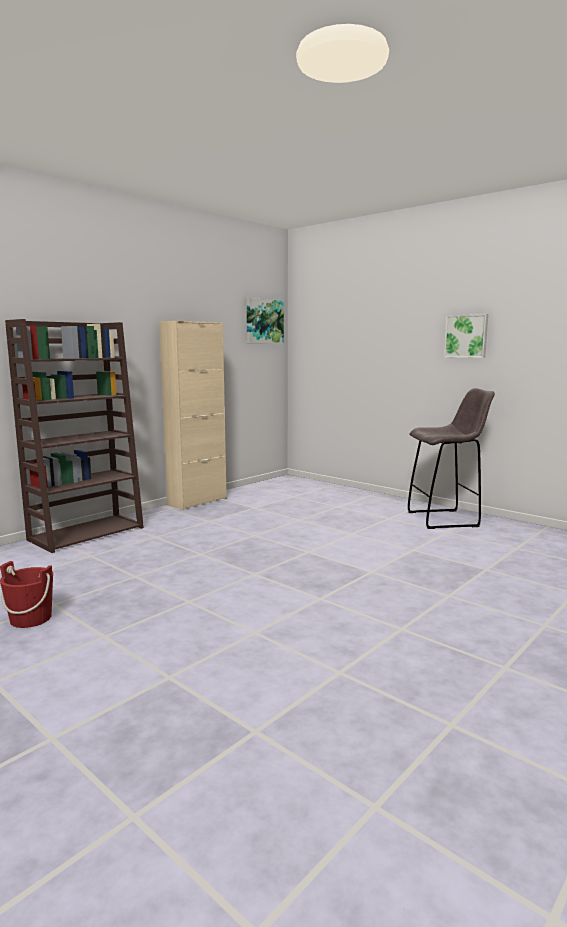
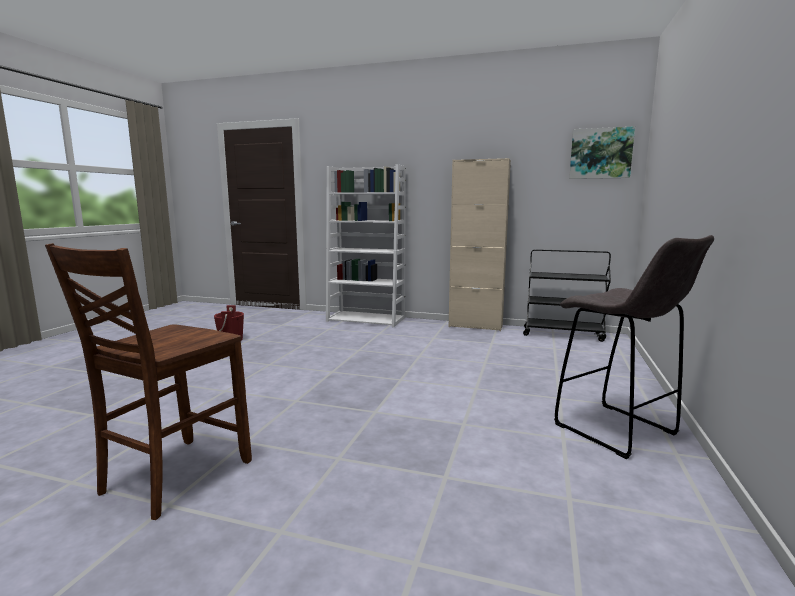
camera: 65 degrees right, 0 degrees up
brown bookcase [5,319,144,553] -> white bookcase [326,164,406,327]
picture [444,314,488,358] -> none
none -> brown chair [45,243,252,520]
none -> black cart [523,249,611,342]

